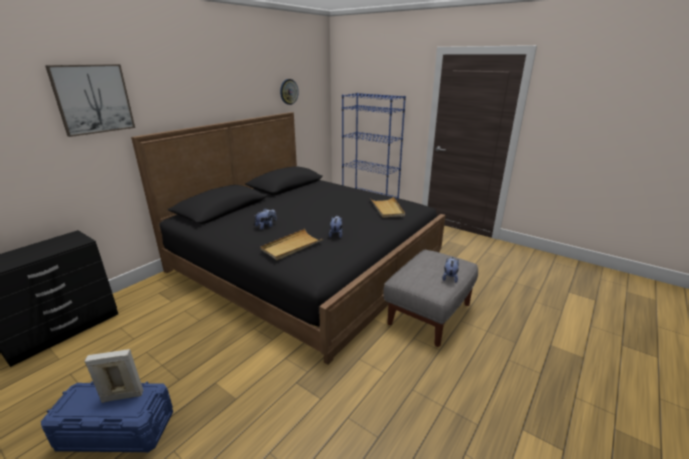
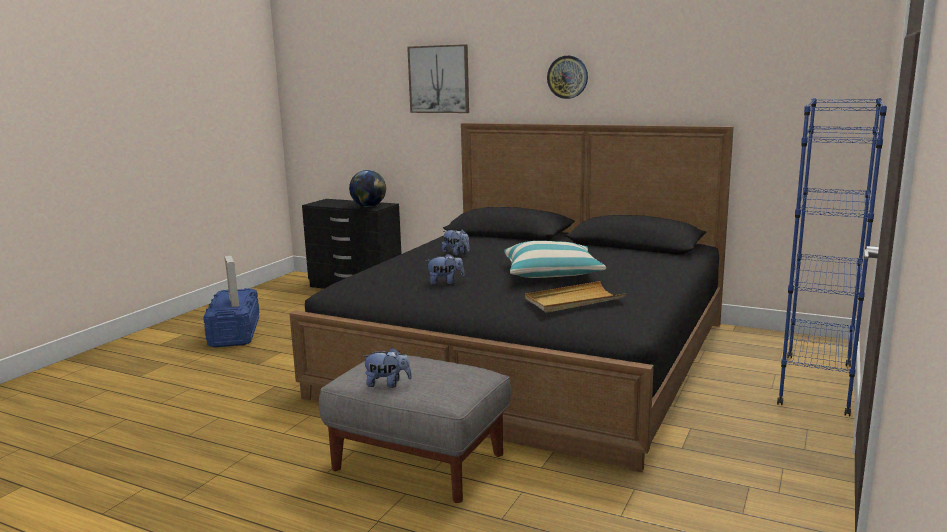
camera: 80 degrees right, 10 degrees down
beige tray [260,229,324,260] -> none
wall clock [280,79,299,105] -> wall clock moved to [547,56,588,99]
none -> globe [349,170,386,207]
none -> pillow [504,241,606,278]

